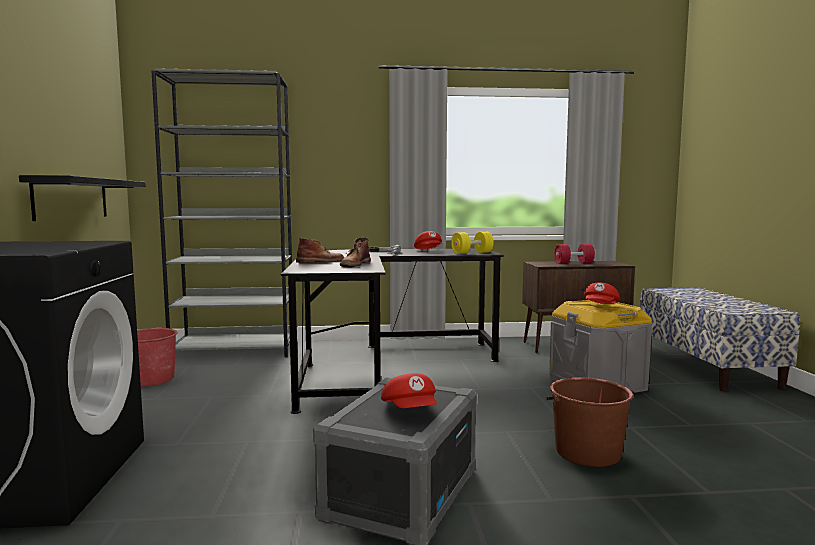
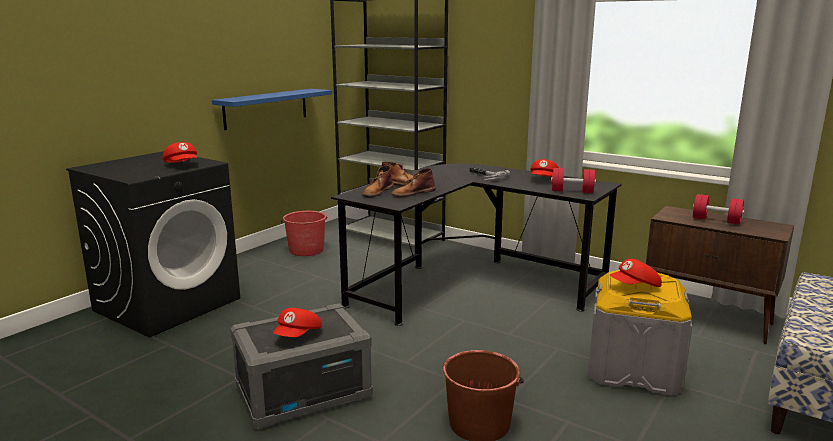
camera: 40 degrees right, 10 degrees up
black shelf [19,175,146,221] -> blue shelf [212,89,332,130]
yellow dumbbell [451,232,494,254] -> red dumbbell [551,168,596,193]
none -> red cap [163,142,197,163]
none -> brown boot [362,166,394,197]

